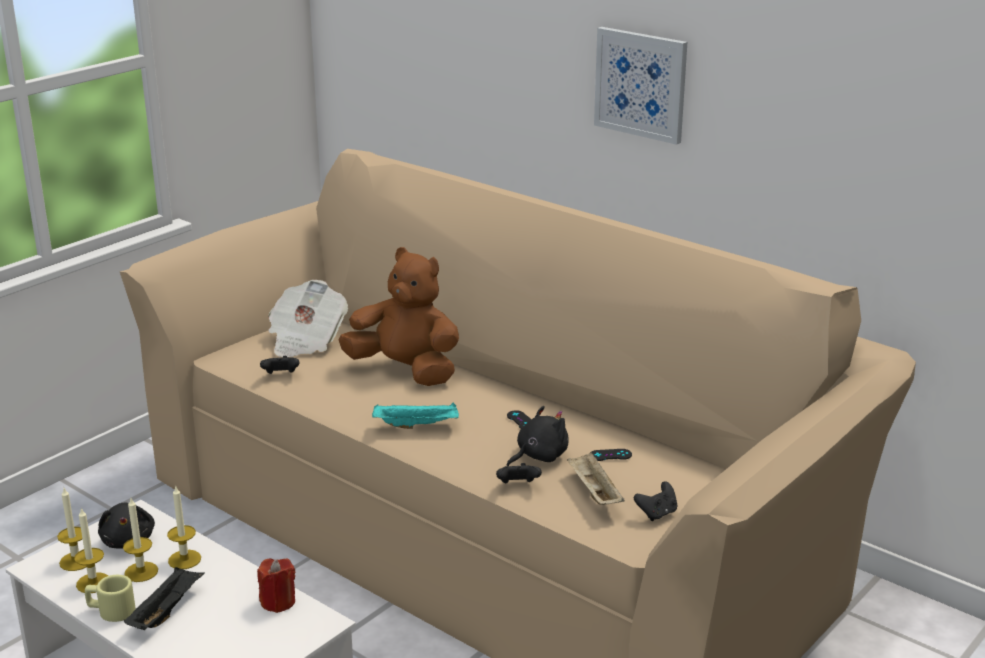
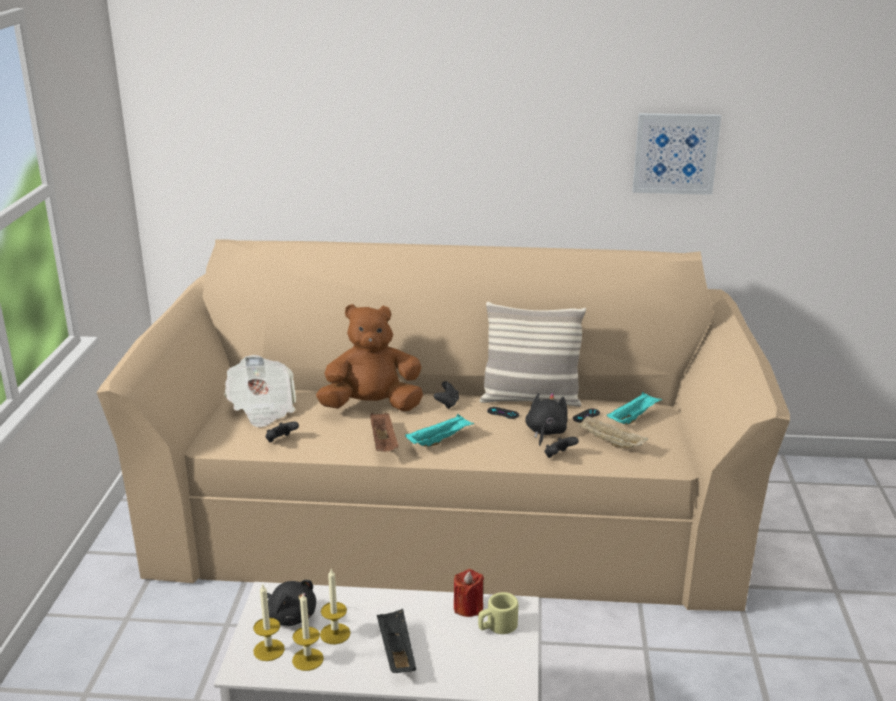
camera: 35 degrees left, 0 degrees up
beige mug [85,575,135,622] -> beige mug moved to [478,592,518,634]
candle [167,485,201,569] -> none
picture [594,27,687,145] -> picture moved to [633,113,721,195]
black game controller [634,481,678,521] -> black game controller moved to [434,381,459,409]
none -> brown tray [370,413,399,452]
none -> pillow [480,302,586,407]
none -> turquoise tray [607,392,662,424]

